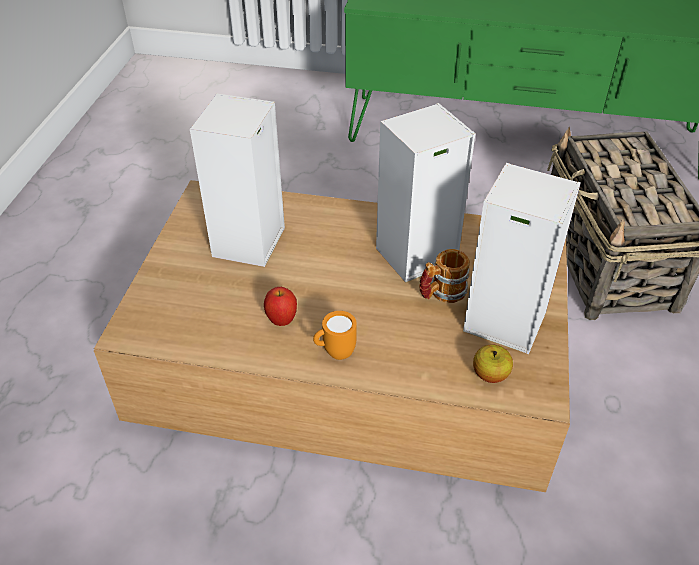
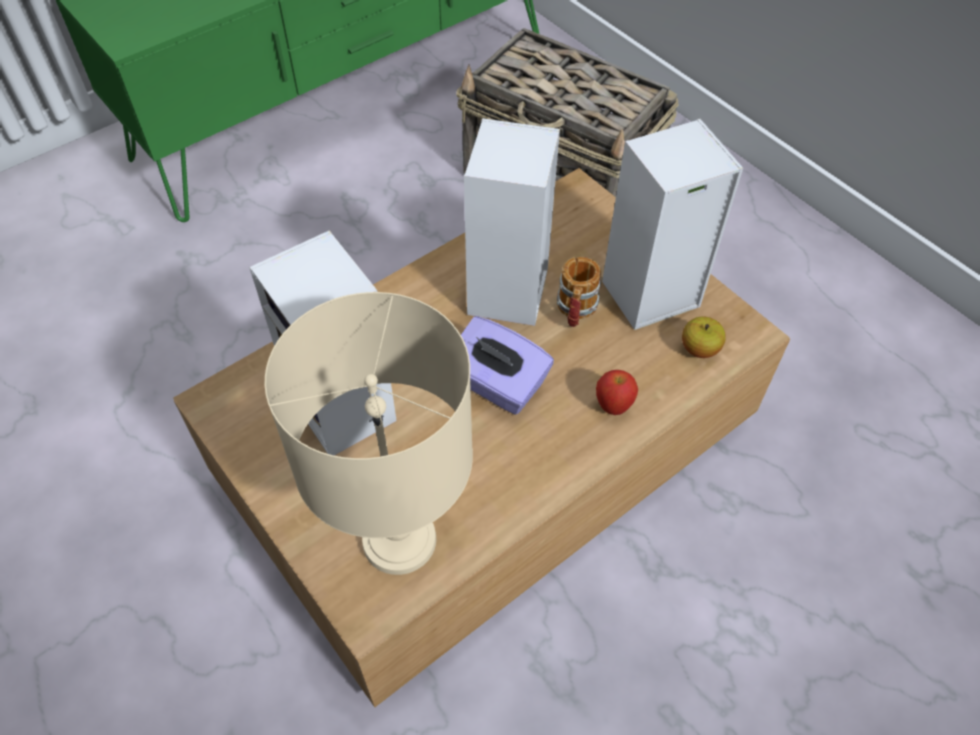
camera: 50 degrees left, 10 degrees up
apple [264,287,297,326] -> apple moved to [596,370,638,415]
orange mug [313,311,357,360] -> none
none -> beige table lamp [265,292,473,575]
none -> purple tissue box [461,316,554,415]

